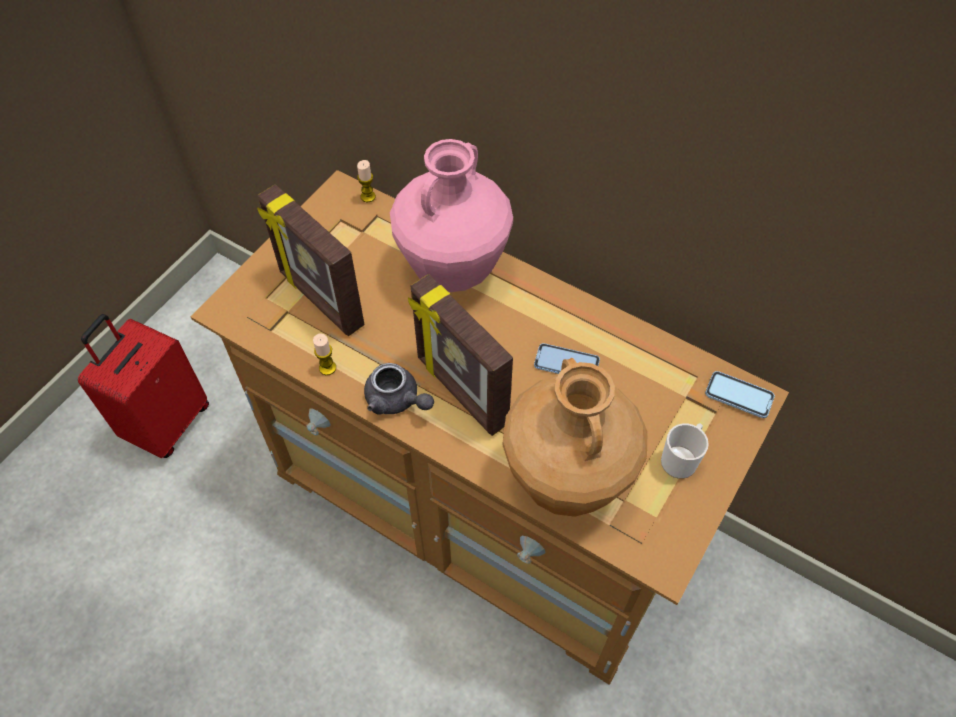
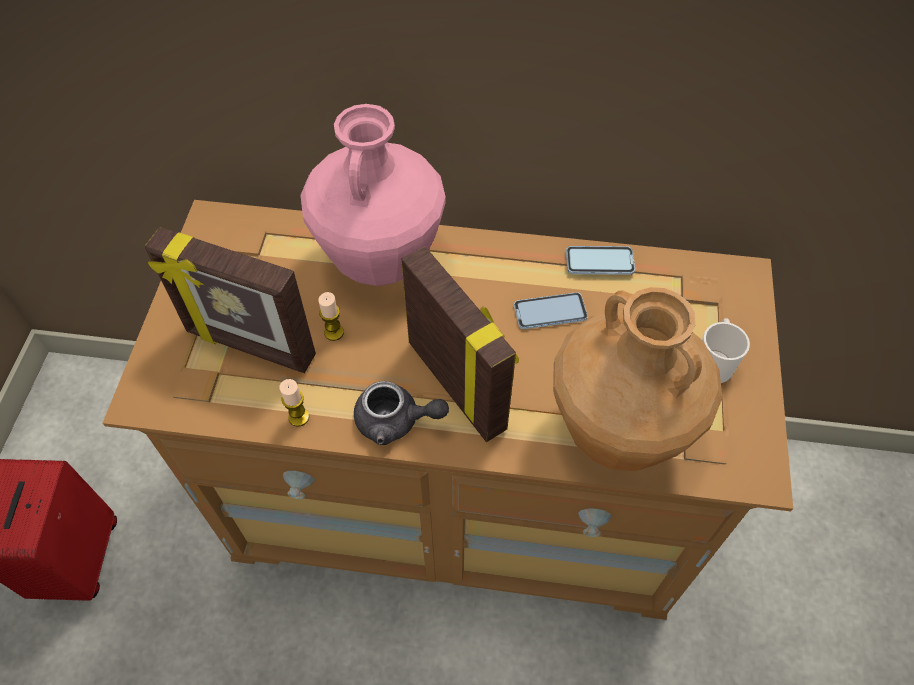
camera: 25 degrees left, 0 degrees up
candle [357,160,376,202] -> candle moved to [318,292,344,341]
picture frame [408,274,513,436] -> picture frame turned 150 degrees counterclockwise [401,246,519,442]
phone [705,371,775,418] -> phone moved to [566,246,635,275]

